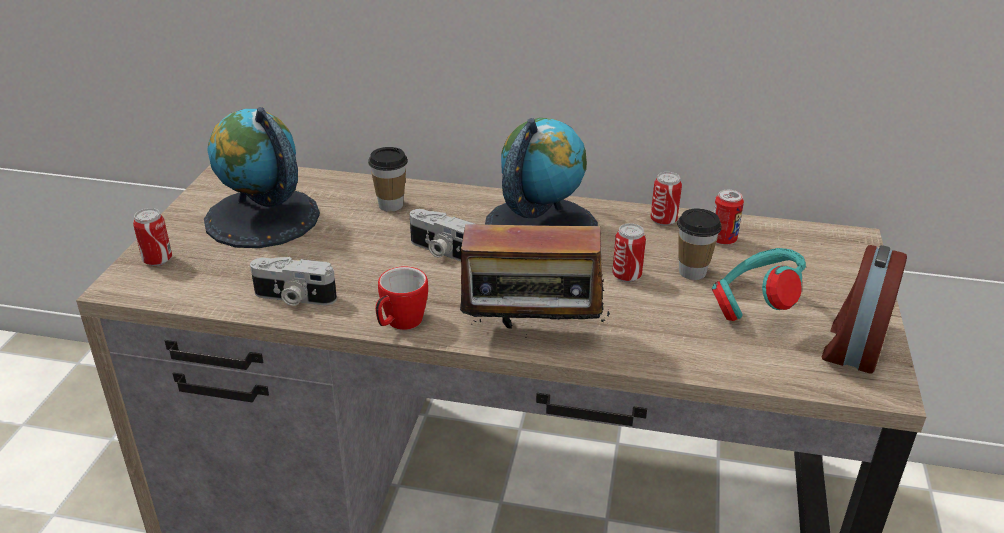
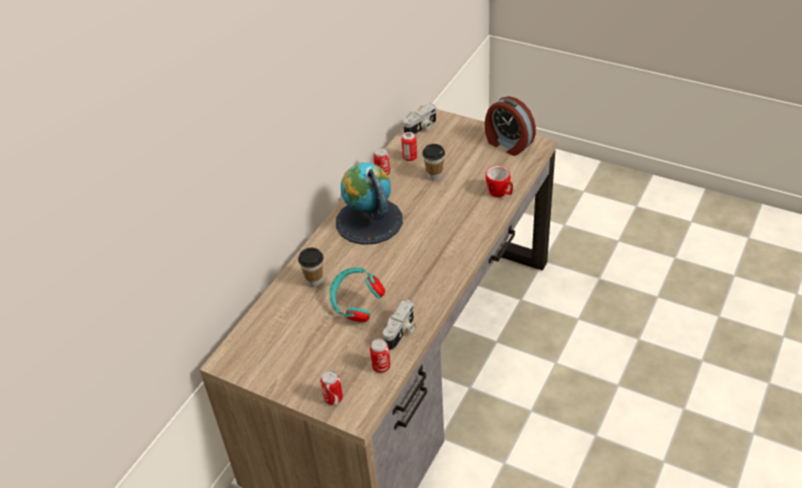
camera: 70 degrees left, 10 degrees up
globe [204,107,320,248] -> none
mug [375,266,428,330] -> mug moved to [486,166,513,197]
camera [410,209,474,261] -> camera moved to [403,104,437,135]
radio [453,200,610,347] -> none
can [612,223,646,282] -> can moved to [370,339,391,373]
turquoise headphones [712,248,806,321] -> turquoise headphones moved to [329,267,385,322]

